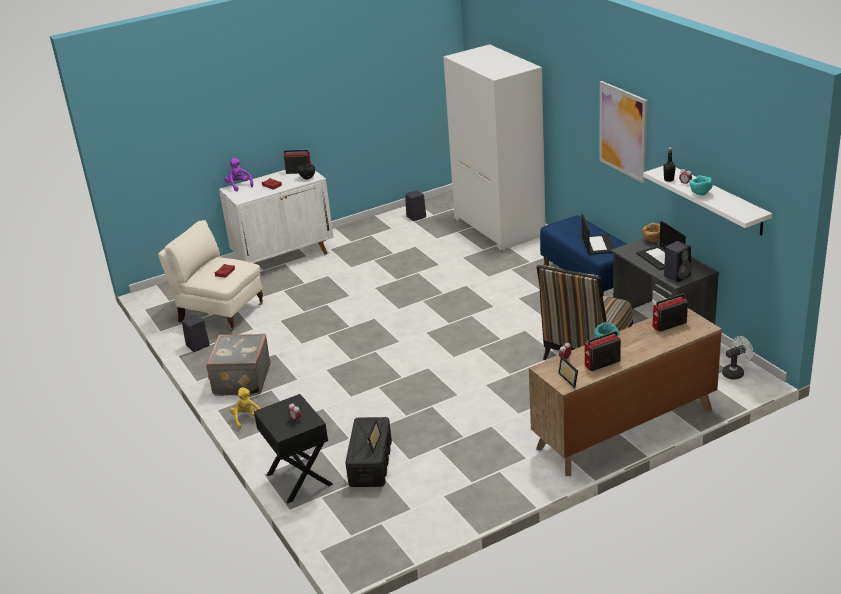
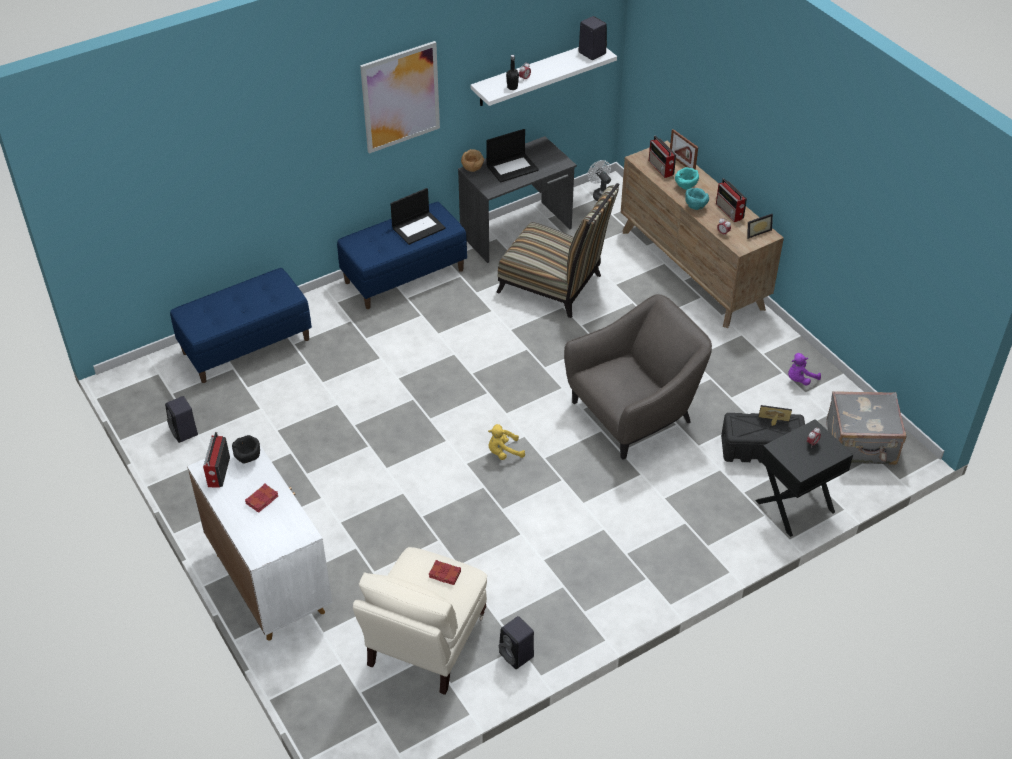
camera: 95 degrees left, 15 degrees up
grey suitcase [206,334,271,396] -> grey suitcase moved to [826,391,906,465]
purple plush toy [224,158,253,191] -> purple plush toy moved to [788,353,821,386]
yellow plush toy [230,387,260,429] -> yellow plush toy moved to [488,424,525,460]
white wardrobe [443,44,546,251] -> blue bench [170,268,312,383]
laptop [582,214,614,255] -> laptop turned 150 degrees clockwise [390,188,446,245]
black speaker [664,241,691,282] -> black speaker moved to [579,16,607,60]
turquoise bowl [689,176,713,196] -> turquoise bowl moved to [675,167,699,190]
none -> grey armchair [564,294,712,460]
none -> picture frame [670,129,698,170]

